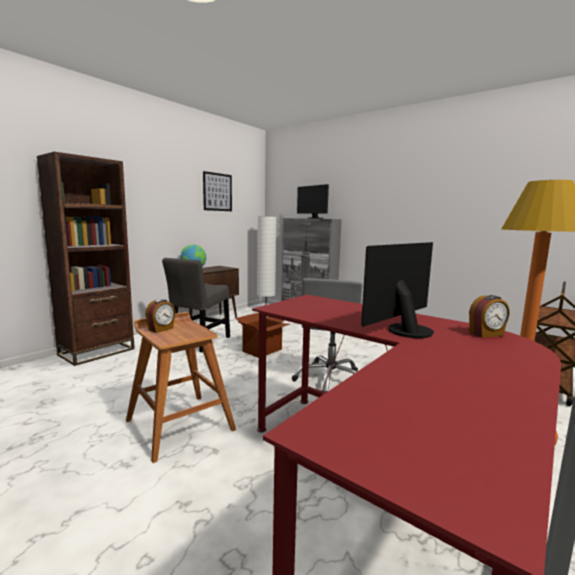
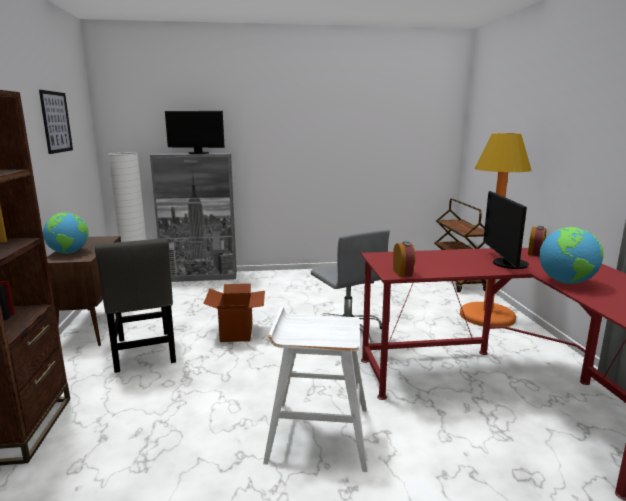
camera: 45 degrees left, 5 degrees up
brown stool [126,312,236,463] -> white stool [263,307,367,472]
alarm clock [145,299,175,333] -> alarm clock moved to [393,241,415,277]
none -> globe [539,227,604,284]

